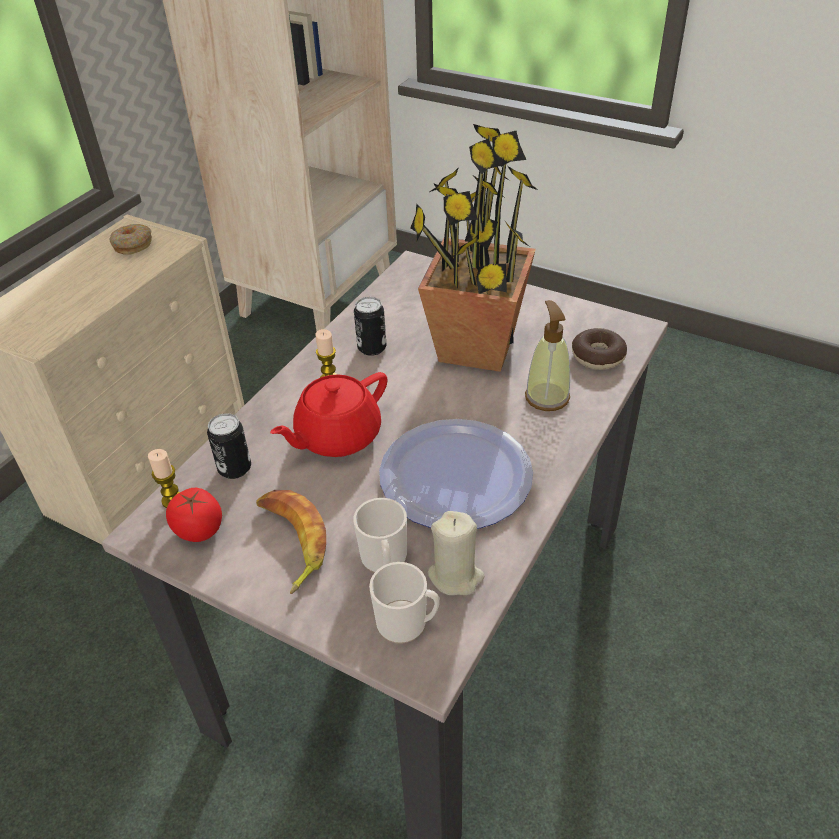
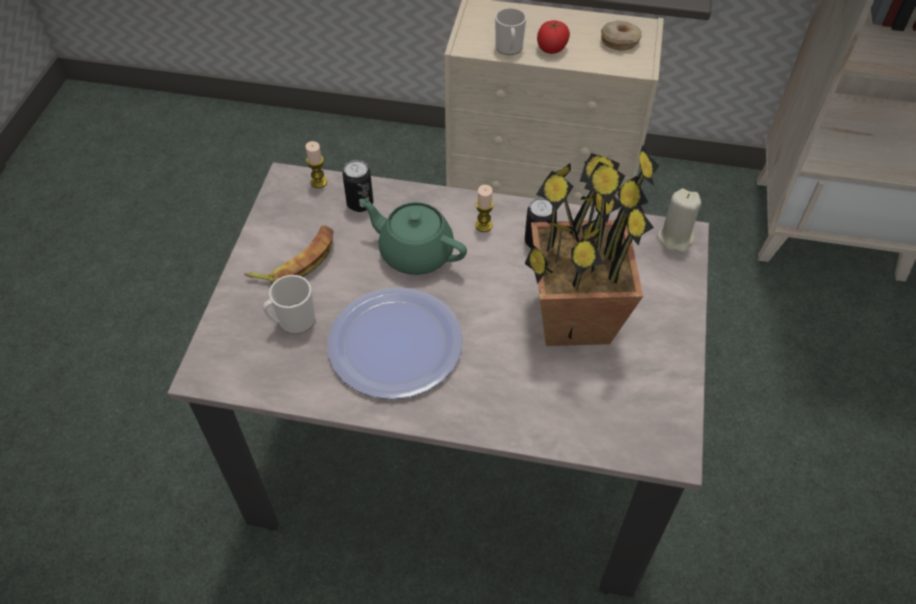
camera: 70 degrees right, 10 degrees up
tomato [166,488,222,542] -> tomato moved to [537,20,570,54]
red teapot [270,372,387,457] -> green teapot [359,199,467,275]
mug [369,562,440,644] -> mug moved to [495,8,526,55]
beige candle [428,511,485,595] -> beige candle moved to [658,189,701,253]
soap dispenser [525,300,570,411] -> none
donut [572,328,627,370] -> none

